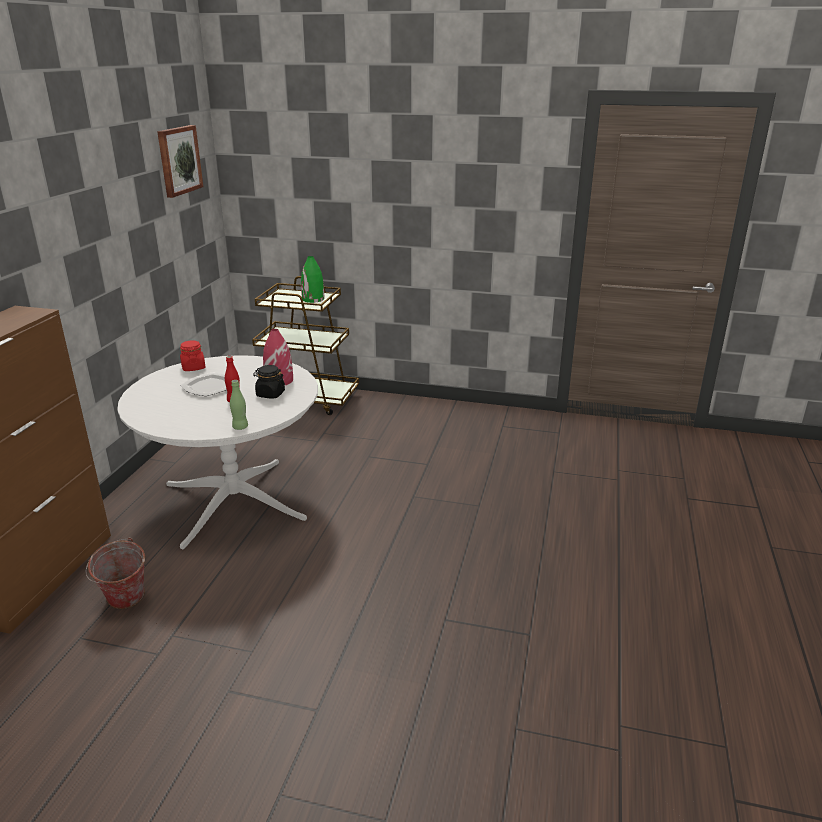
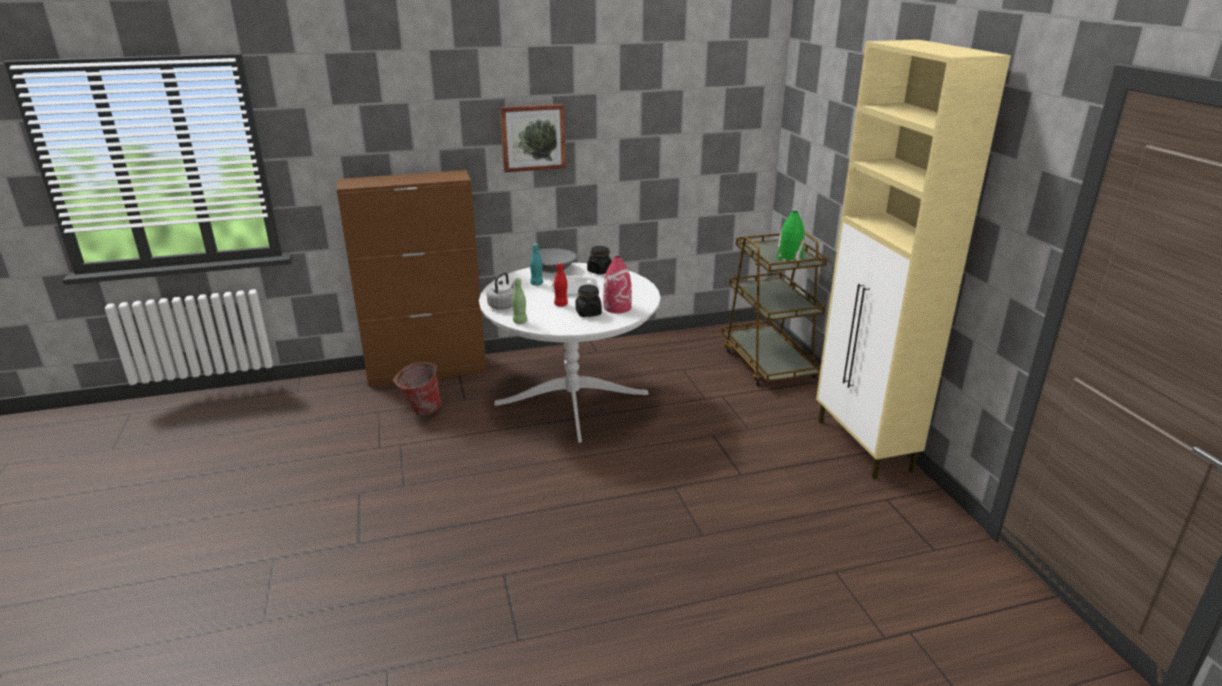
camera: 60 degrees right, 0 degrees up
picture [157,125,203,198] -> picture moved to [500,104,566,172]
red jar [180,340,206,371] -> black jar [587,246,612,275]
none -> grey kettle [487,272,515,310]
none -> grey bowl [528,248,577,273]
none -> turquoise bottle [530,243,543,286]
none -> beige cabinet [816,40,1011,479]

